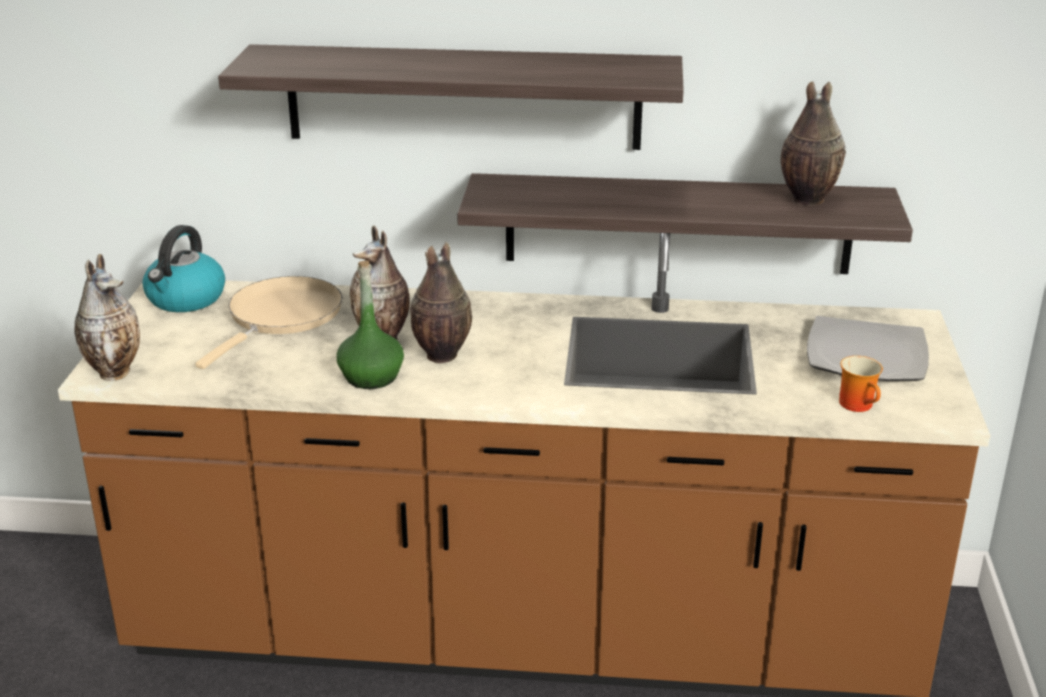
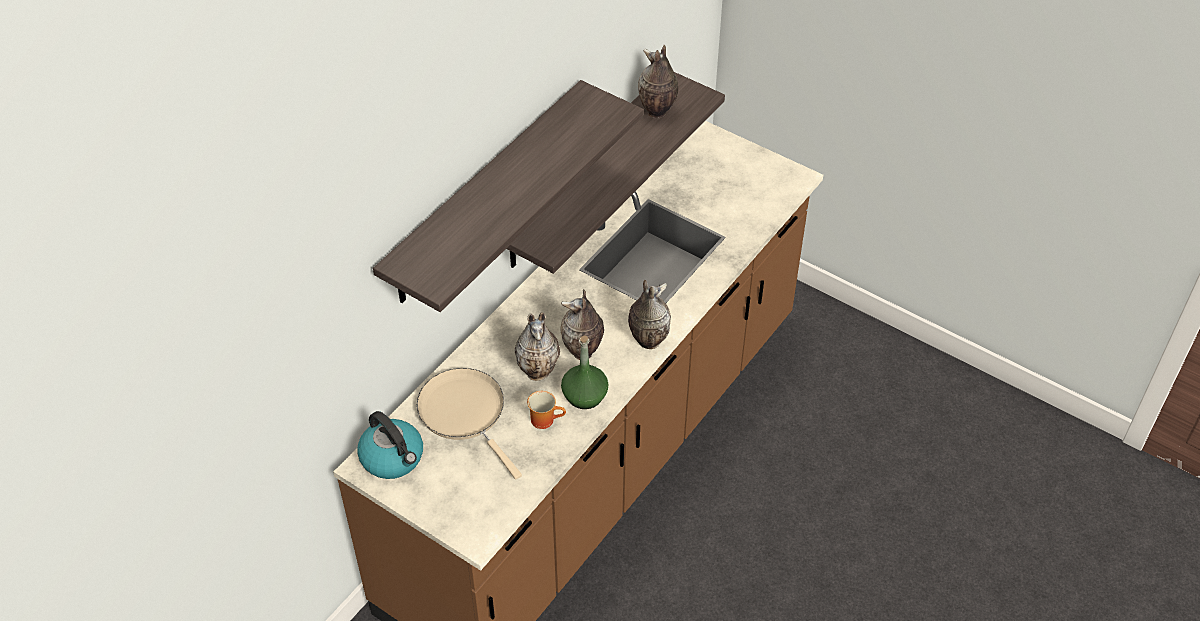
camera: 60 degrees left, 20 degrees up
vase [74,254,140,381] -> vase moved to [628,280,671,349]
plate [807,316,929,381] -> none
mug [839,356,883,412] -> mug moved to [527,391,566,429]

